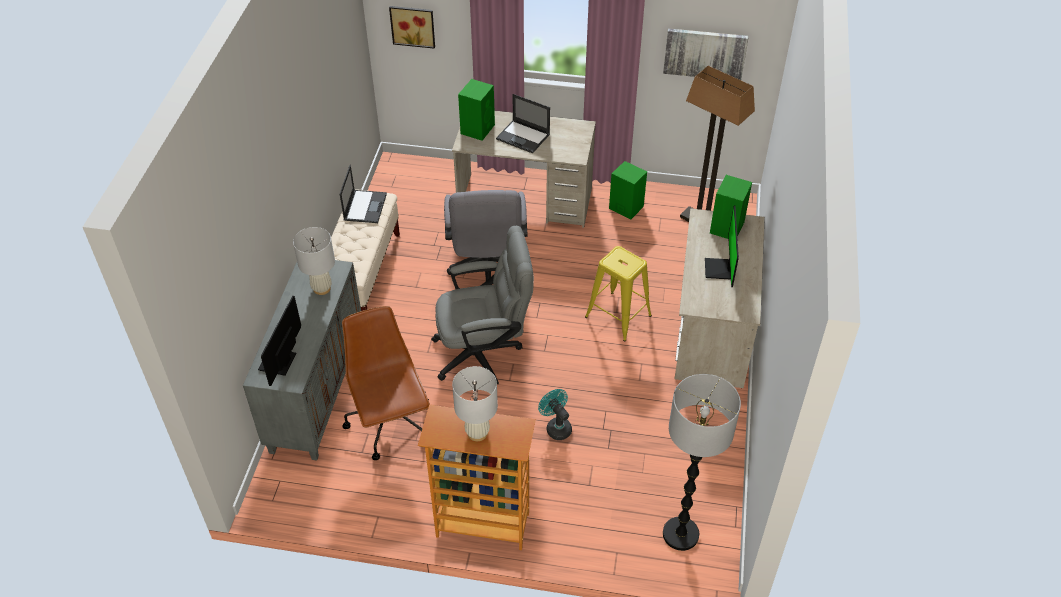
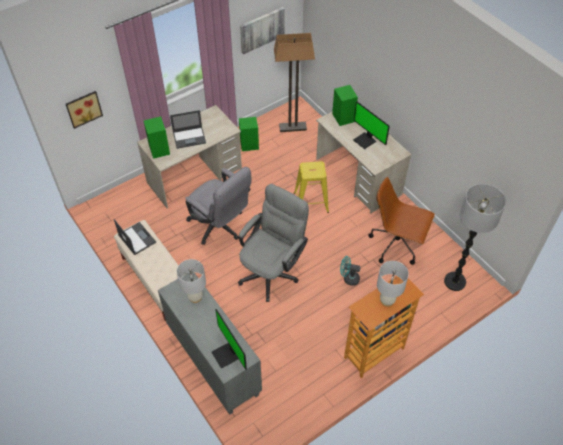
camera: 45 degrees left, 5 degrees up
brown office chair [342,306,430,460] -> brown office chair moved to [368,177,435,265]

